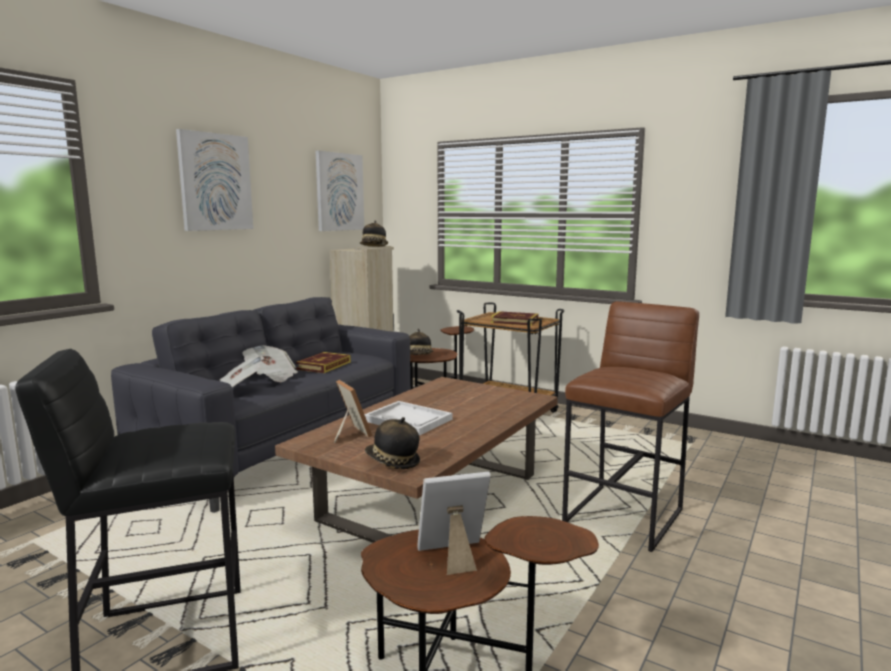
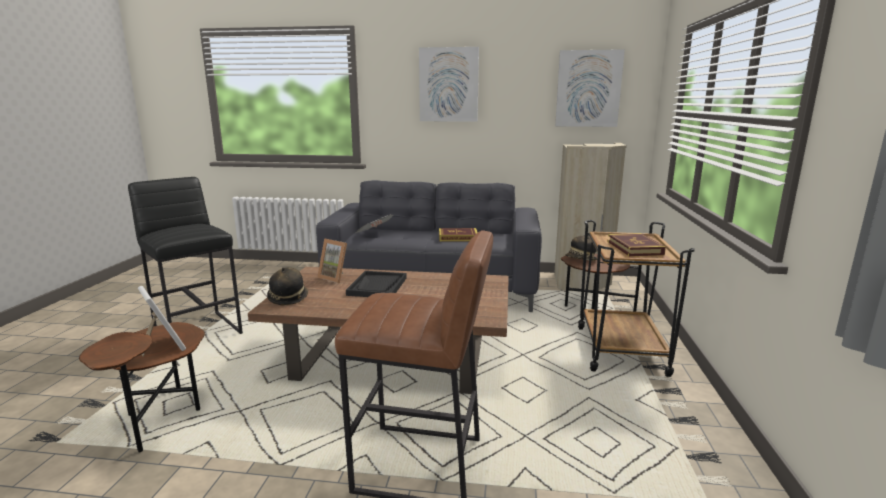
camera: 65 degrees right, 5 degrees up
newspaper [242,345,298,382] -> none
picture frame [334,380,373,443] -> picture frame turned 90 degrees clockwise [317,238,347,283]
hat [360,221,388,246] -> none
white tray [364,401,452,436] -> black tray [346,271,407,297]

